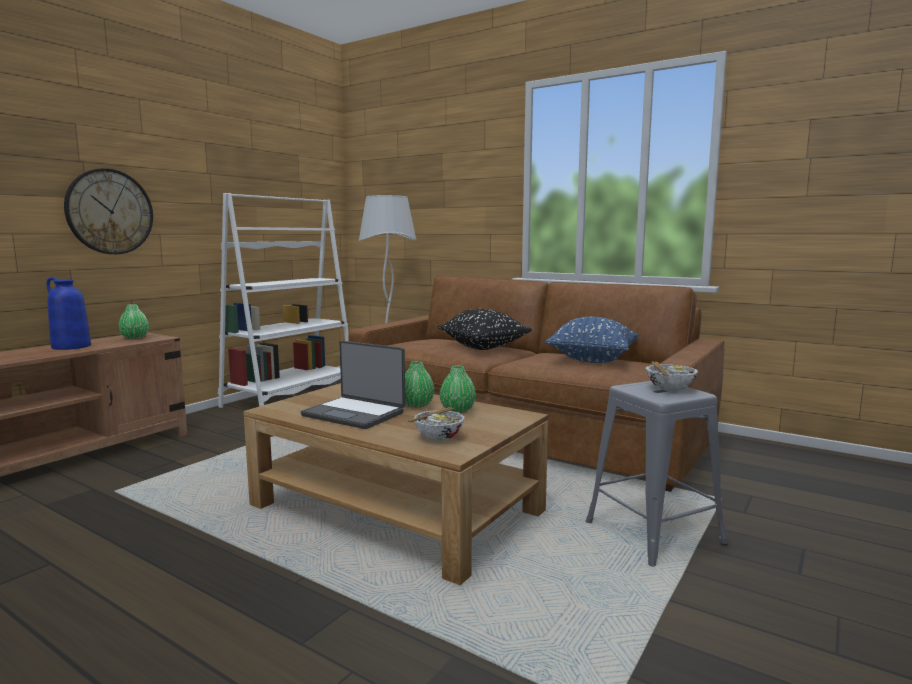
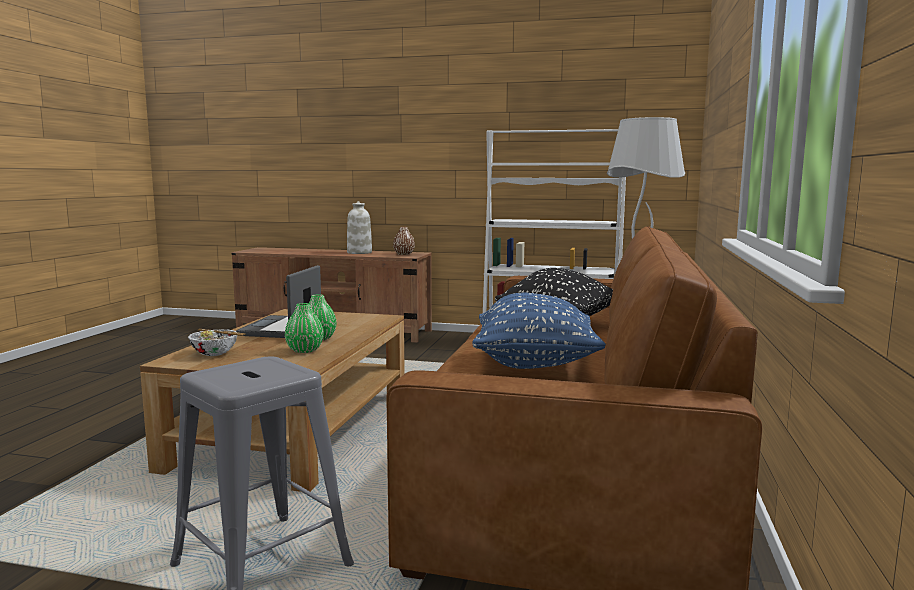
camera: 70 degrees right, 0 degrees up
blue vase [46,277,91,350] -> white vase [347,201,372,254]
wall clock [64,168,153,254] -> none
green vase [119,304,149,339] -> brown vase [393,227,415,255]
bowl [645,362,698,391] -> none

